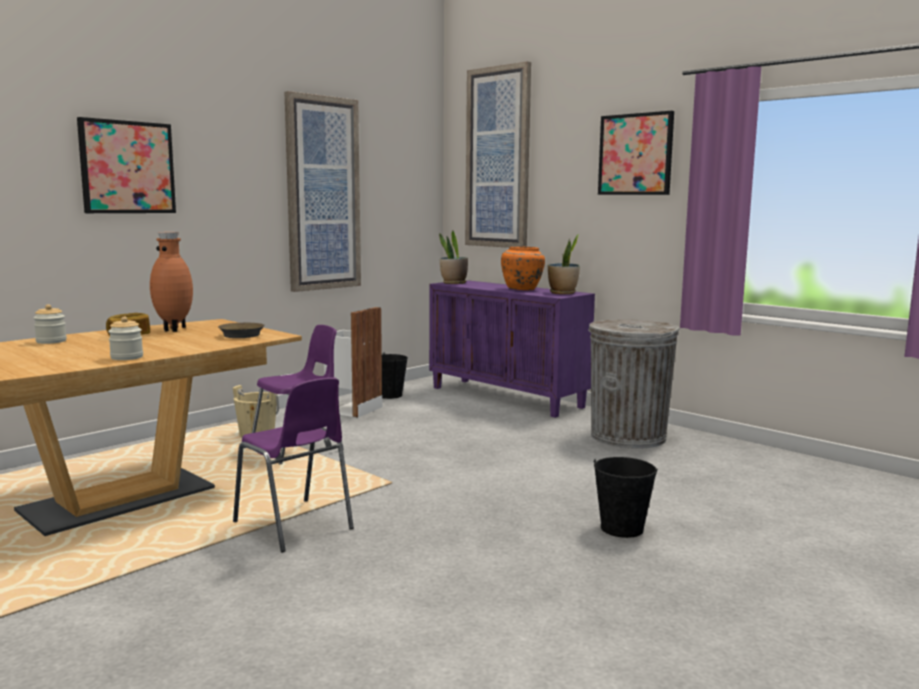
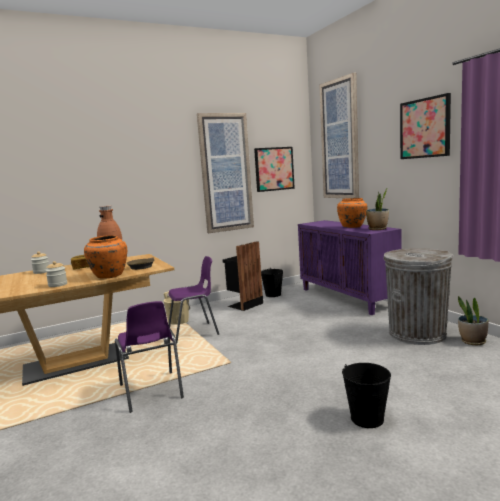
camera: 20 degrees right, 0 degrees up
picture [77,117,176,213] -> picture moved to [254,147,295,192]
white trash can [324,307,382,418] -> black trash can [223,241,263,311]
potted plant [439,230,468,284] -> potted plant moved to [458,296,488,345]
none -> orange vase [84,235,127,279]

